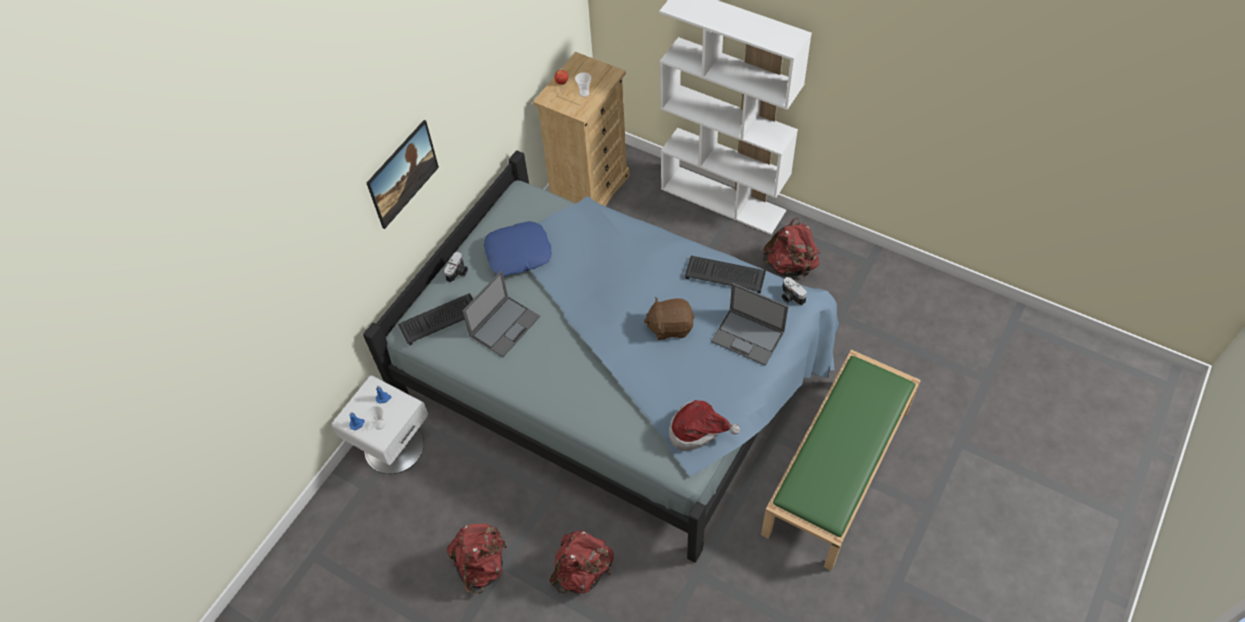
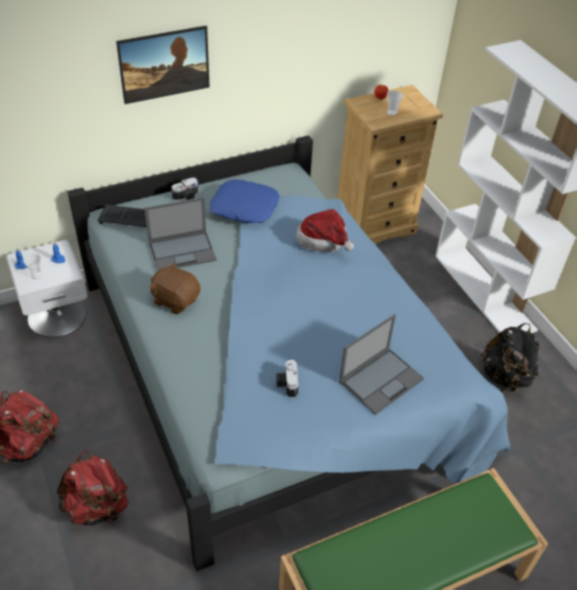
camera: 30 degrees right, 10 degrees down
brown plush toy [644,297,694,340] -> brown plush toy moved to [150,262,200,314]
hat [669,400,740,451] -> hat moved to [296,209,354,252]
keyboard [685,256,766,294] -> none
laptop [711,283,789,366] -> laptop turned 105 degrees counterclockwise [339,314,424,415]
red backpack [763,218,820,278] -> black backpack [480,323,539,392]
camera [782,277,807,305] -> camera moved to [276,360,298,398]

